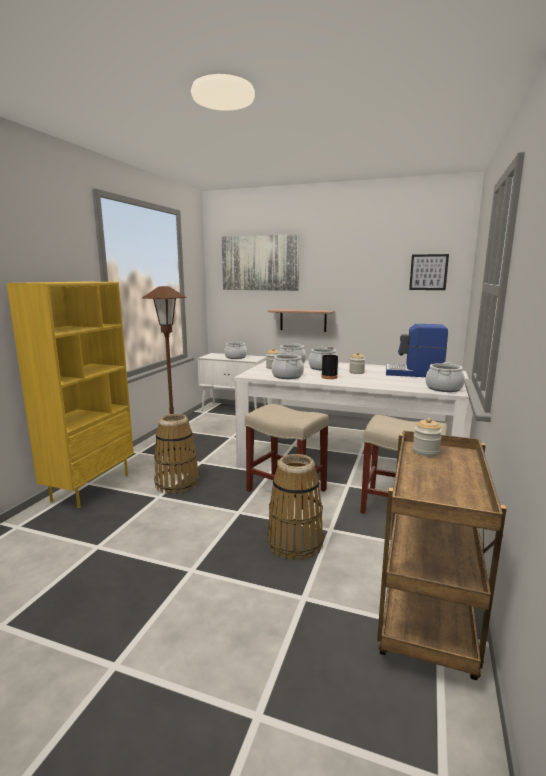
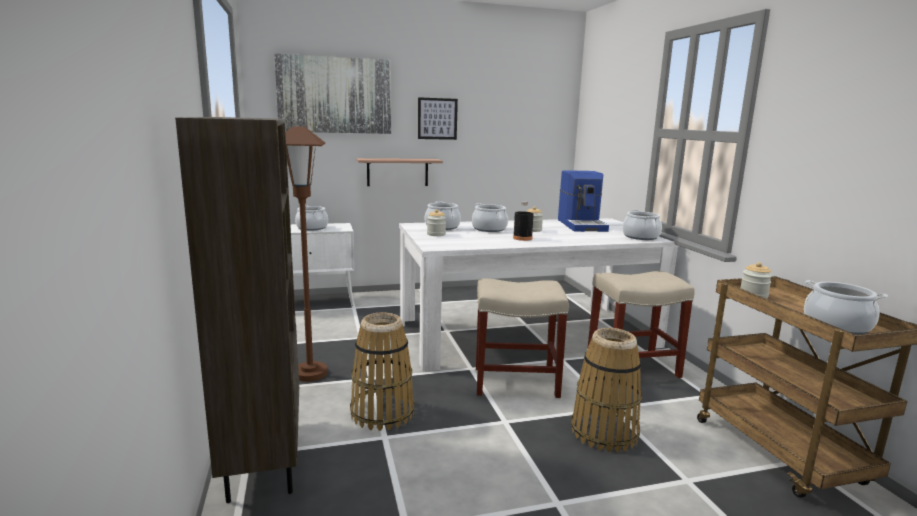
camera: 35 degrees left, 0 degrees up
yellow bookcase [7,282,134,508] -> brown bookcase [175,117,299,503]
cooking pot [271,353,304,379] -> cooking pot moved to [804,280,888,335]
coffee machine [386,324,448,377] -> coffee machine turned 75 degrees counterclockwise [558,170,609,232]
picture [409,254,449,290] -> picture moved to [418,97,458,140]

